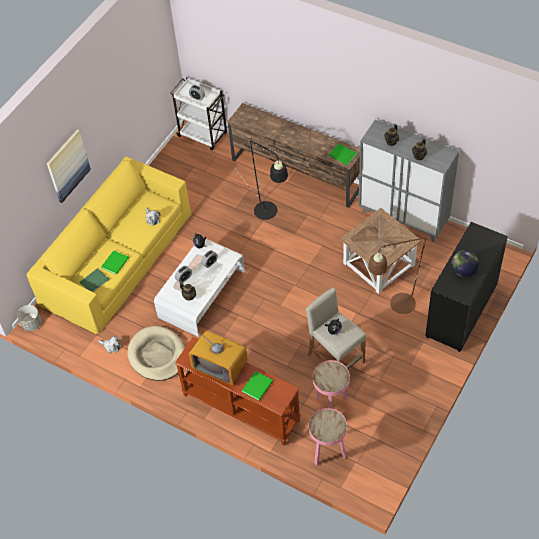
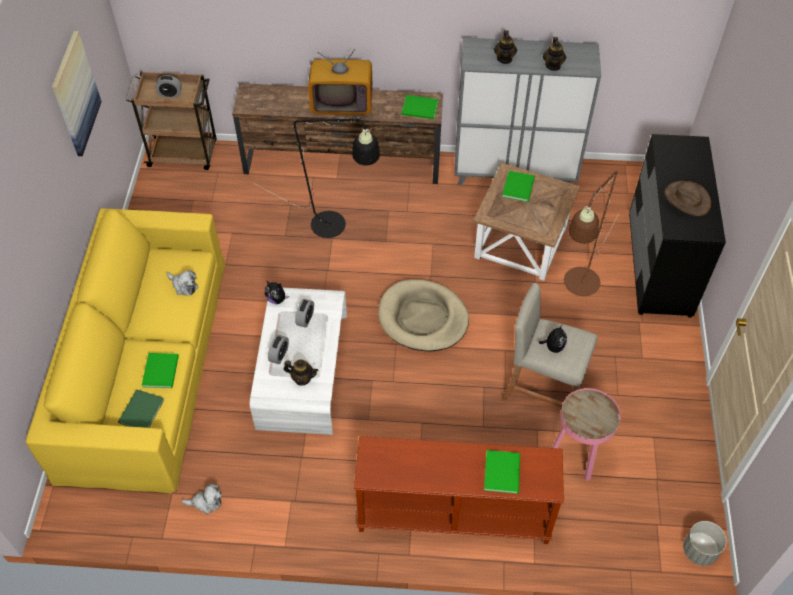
camera: 30 degrees left, 0 degrees up
grey planter [17,305,41,331] -> grey planter moved to [683,521,727,566]
picture [47,129,91,203] -> picture moved to [52,31,102,156]
beige dog bed [127,326,185,381] -> beige dog bed moved to [378,279,469,352]
white cart [170,77,227,150] -> brown cart [126,71,217,170]
television [189,331,248,385] -> television moved to [308,49,372,115]
pink side table [309,408,347,465] -> none
globe [451,250,479,277] -> brown hat [665,181,711,216]
none -> green book [502,171,535,202]

